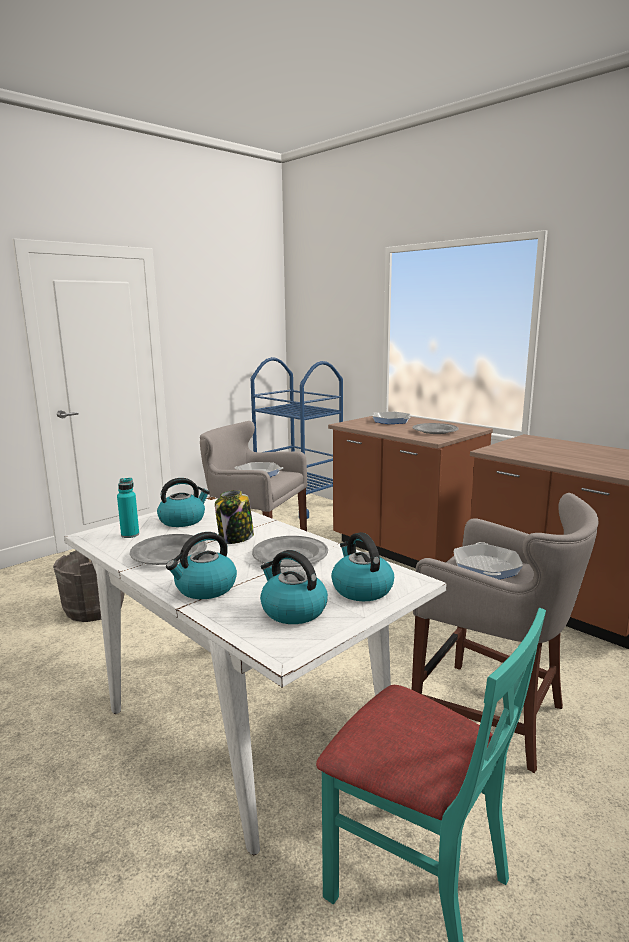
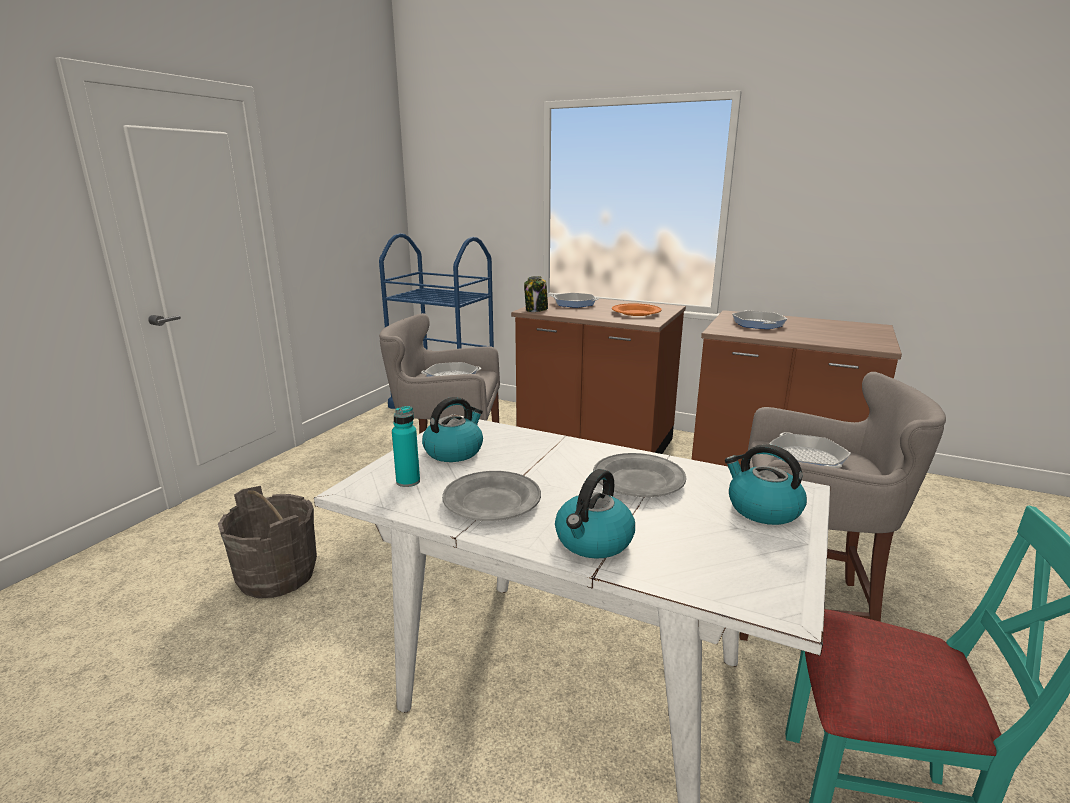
camera: 20 degrees left, 5 degrees up
jar [215,490,254,544] -> jar moved to [524,276,548,312]
kettle [260,550,328,624] -> none
grey plate [413,423,458,434] -> orange plate [612,304,662,316]
none -> frying pan [732,310,787,329]

